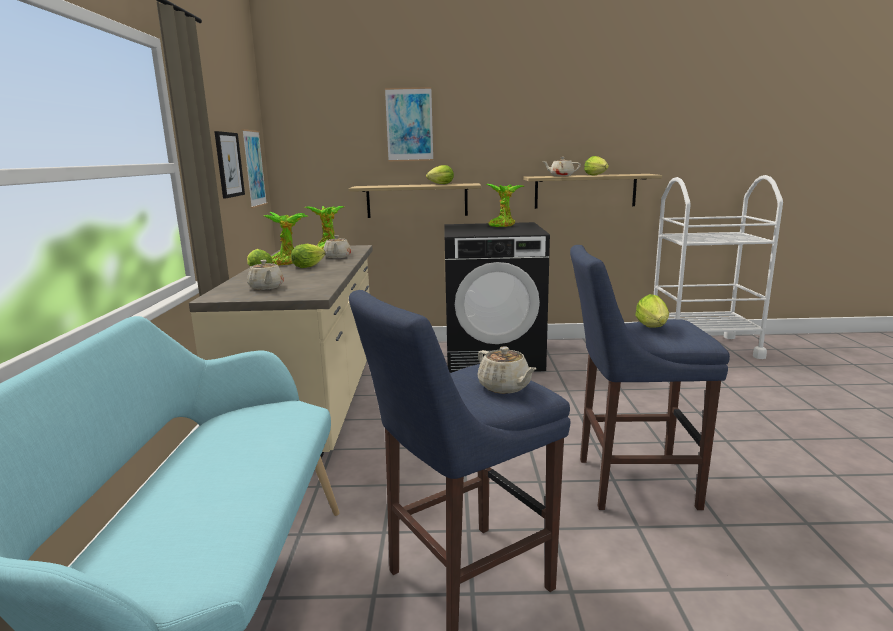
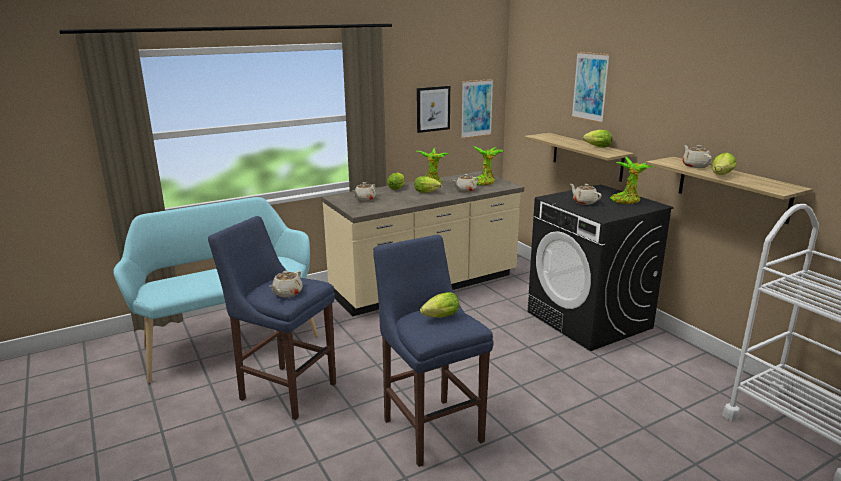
camera: 60 degrees right, 5 degrees up
none -> beige teapot [570,184,601,205]

